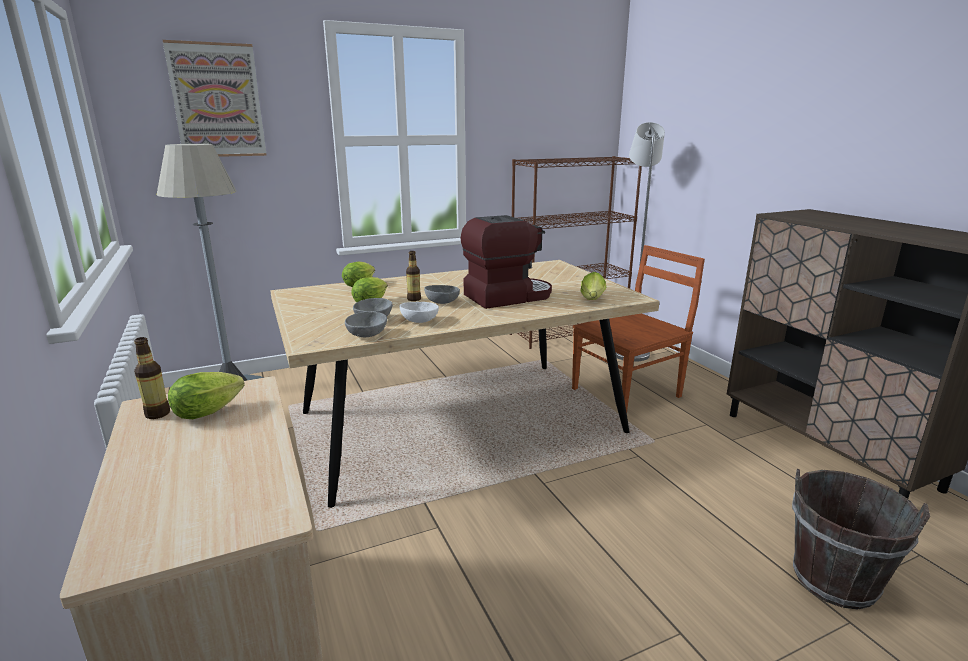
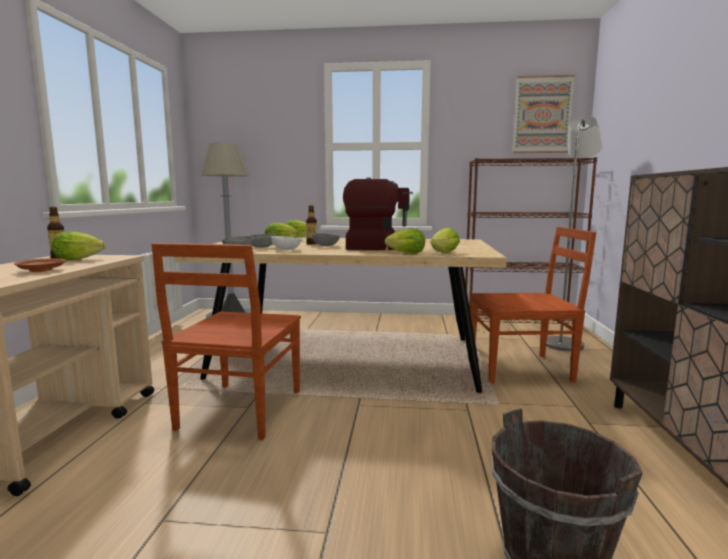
camera: 30 degrees right, 10 degrees down
picture [163,40,267,157] -> picture moved to [512,75,575,153]
none -> brown plate [14,258,67,272]
none -> brown chair [151,243,301,440]
none -> lettuce [385,229,425,254]

